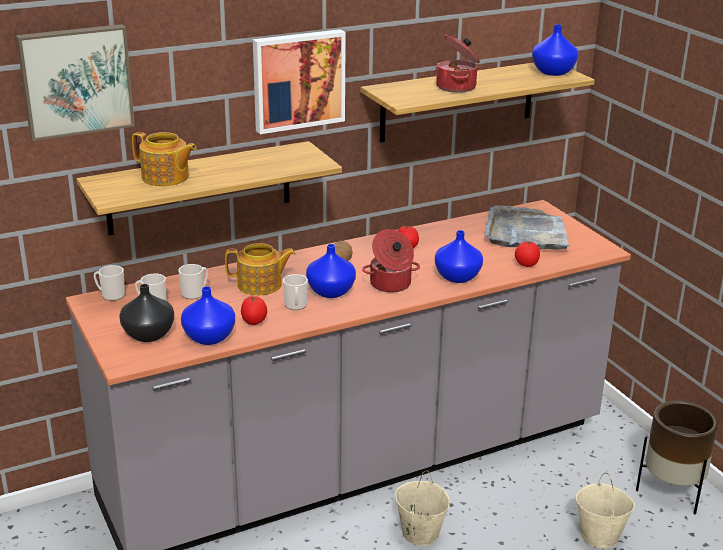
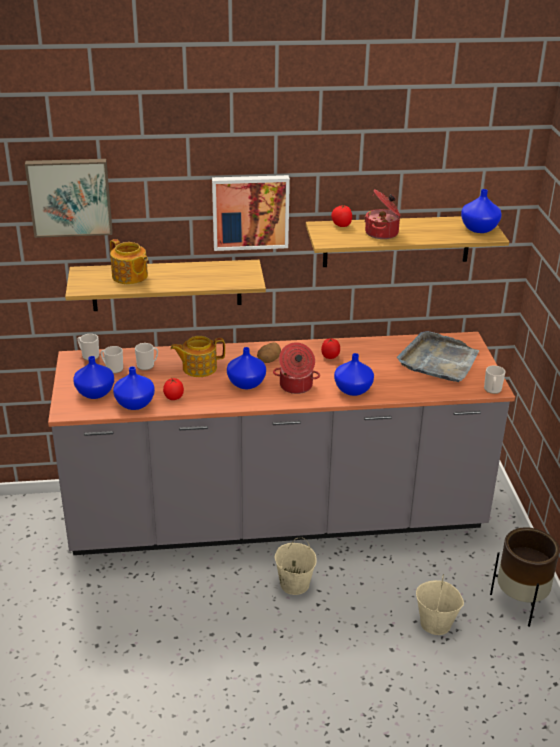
camera: 20 degrees right, 5 degrees up
black vase [119,284,174,342] -> blue vase [73,356,114,399]
teapot [225,243,296,295] -> teapot turned 150 degrees clockwise [170,336,225,377]
mug [283,274,308,310] -> mug moved to [484,365,506,394]
tomato [515,241,540,267] -> tomato moved to [331,205,352,227]

